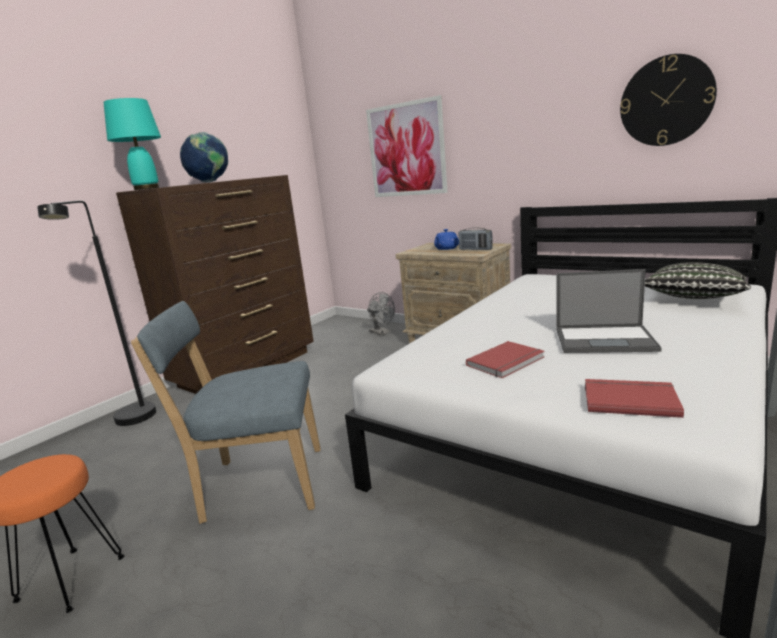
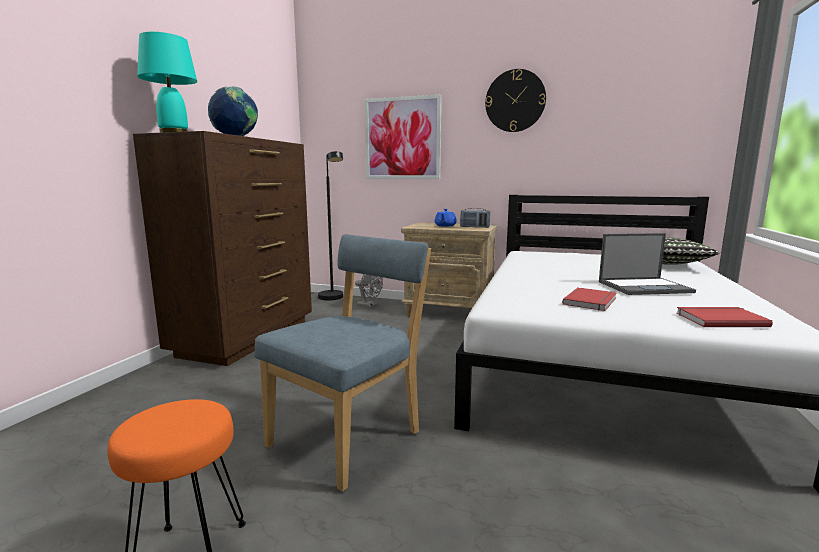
camera: 20 degrees left, 5 degrees down
black floor lamp [37,200,156,426] -> black floor lamp moved to [318,151,343,301]
blue chair [131,301,321,524] -> blue chair turned 150 degrees clockwise [255,234,431,492]
wall clock [620,54,717,146] -> wall clock moved to [485,69,546,132]

